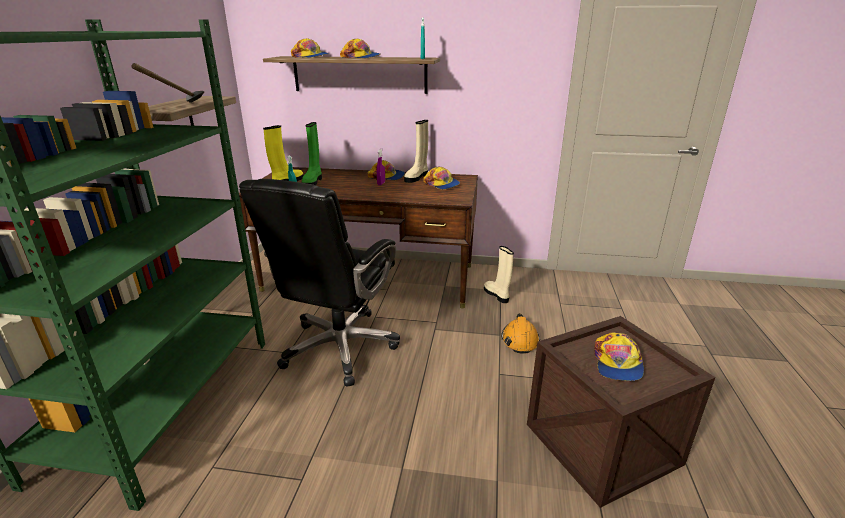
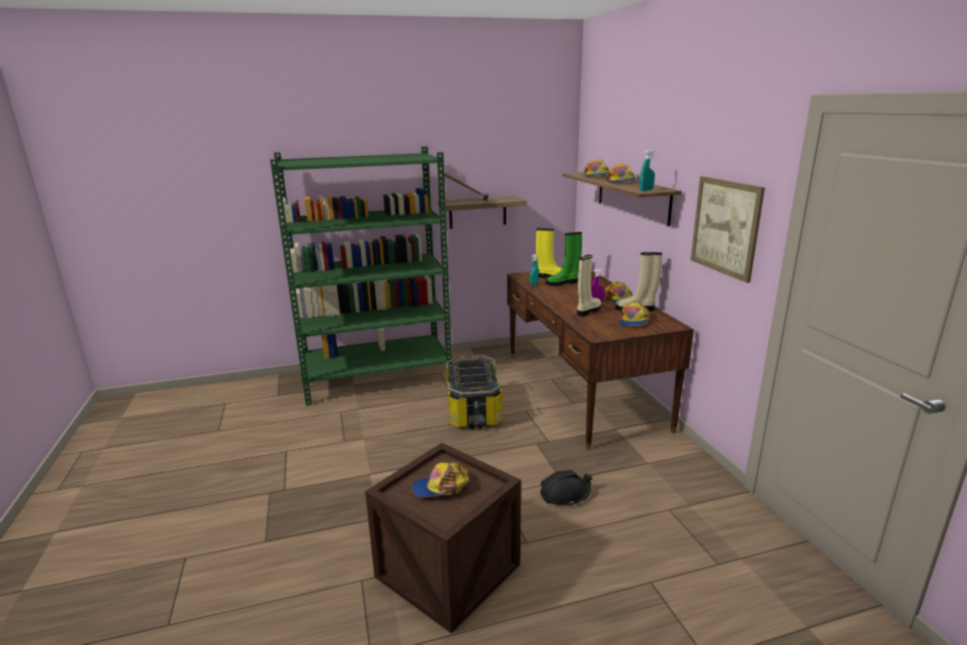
camera: 65 degrees right, 5 degrees down
black office chair [239,179,400,387] -> storage box [446,355,503,429]
beige boot [484,246,514,303] -> beige boot moved to [577,255,601,317]
orange hard hat [501,313,540,354] -> black hard hat [540,470,592,506]
none -> picture [691,176,765,283]

